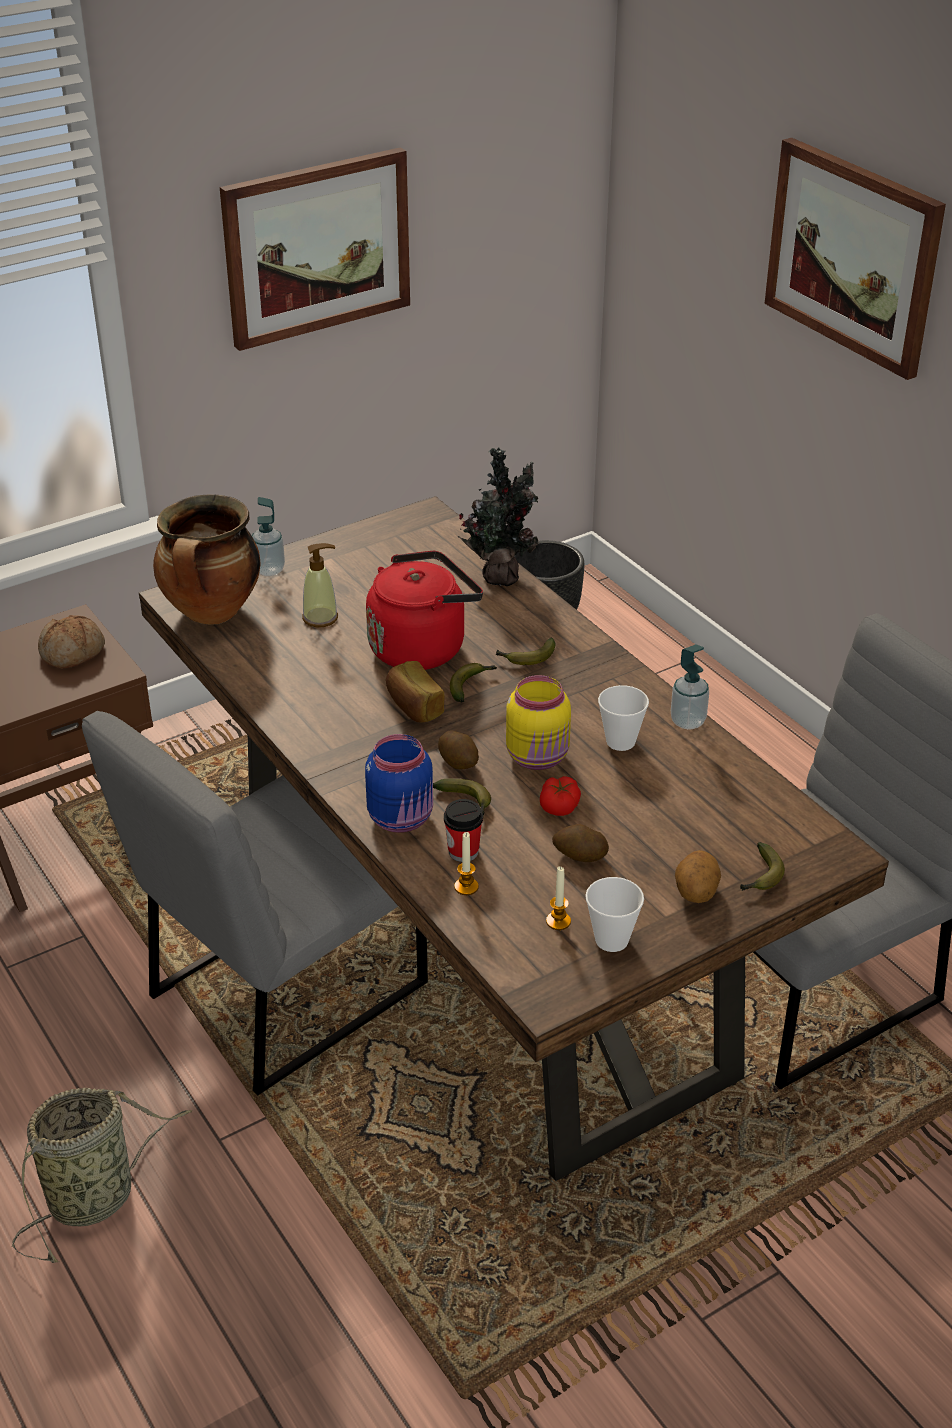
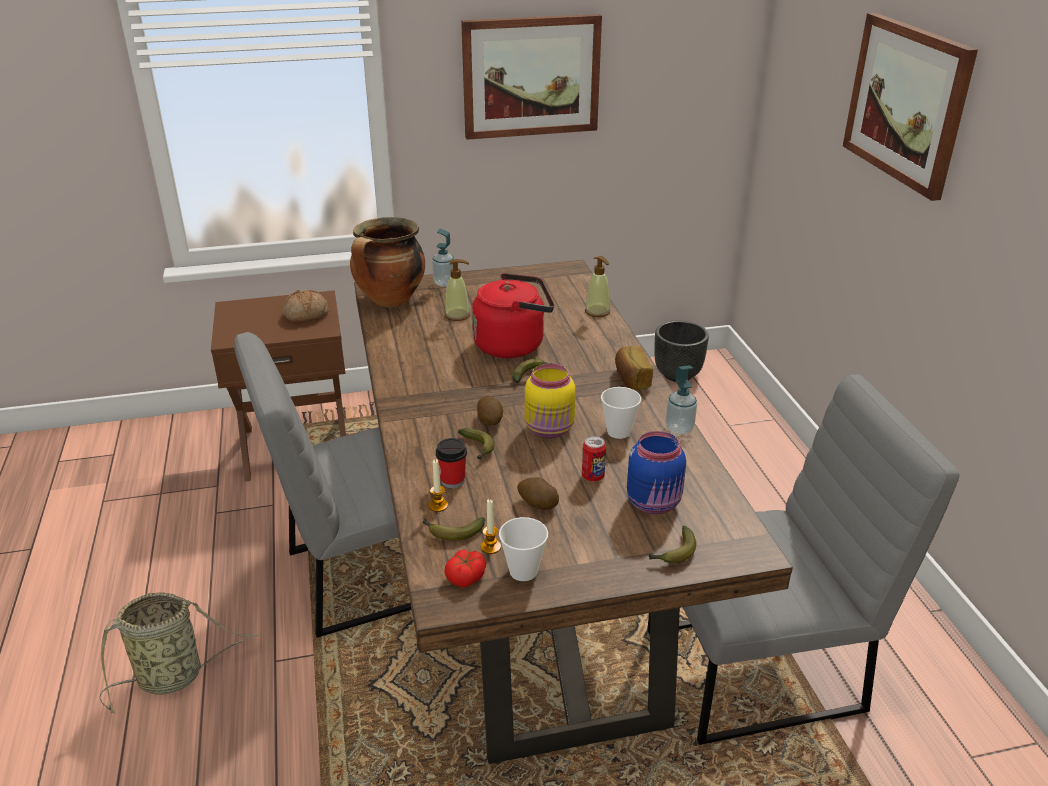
camera: 20 degrees right, 5 degrees down
blue jar [365,734,433,833] -> blue jar moved to [627,431,686,514]
bread [386,661,444,723] -> bread moved to [615,346,653,390]
potted plant [457,448,539,586] -> soap dispenser [585,256,610,317]
banana [495,638,556,665] -> banana moved to [422,517,485,541]
tomato [540,776,581,816] -> tomato moved to [445,549,486,587]
potato [675,850,721,903] -> none
none -> can [582,436,606,481]

